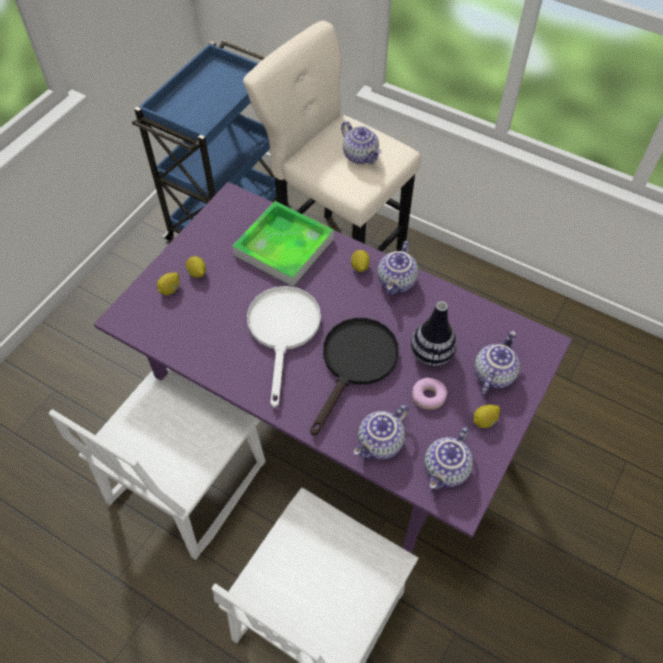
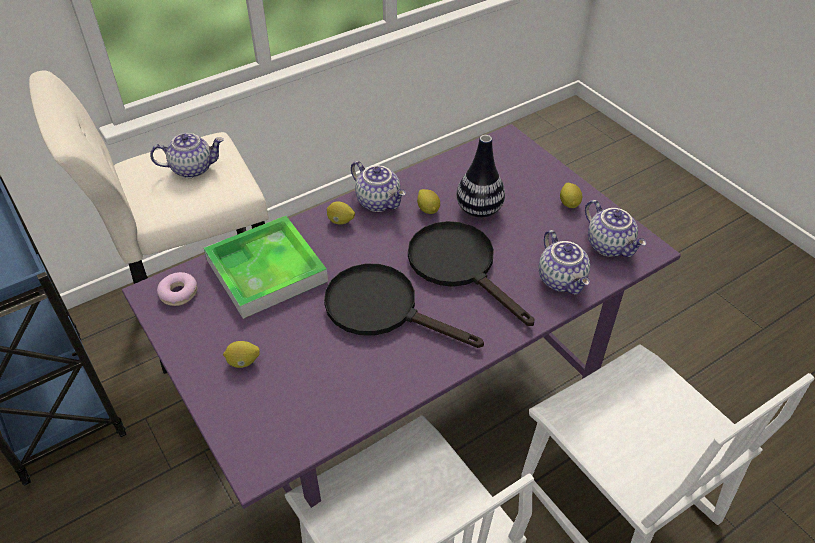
camera: 65 degrees left, 10 degrees down
lemon [157,272,179,295] -> lemon moved to [417,189,440,214]
white frying pan [247,286,321,408] -> black frying pan [324,264,484,348]
donut [412,378,447,409] -> donut moved to [157,272,197,306]
teapot [474,331,520,394] -> none

